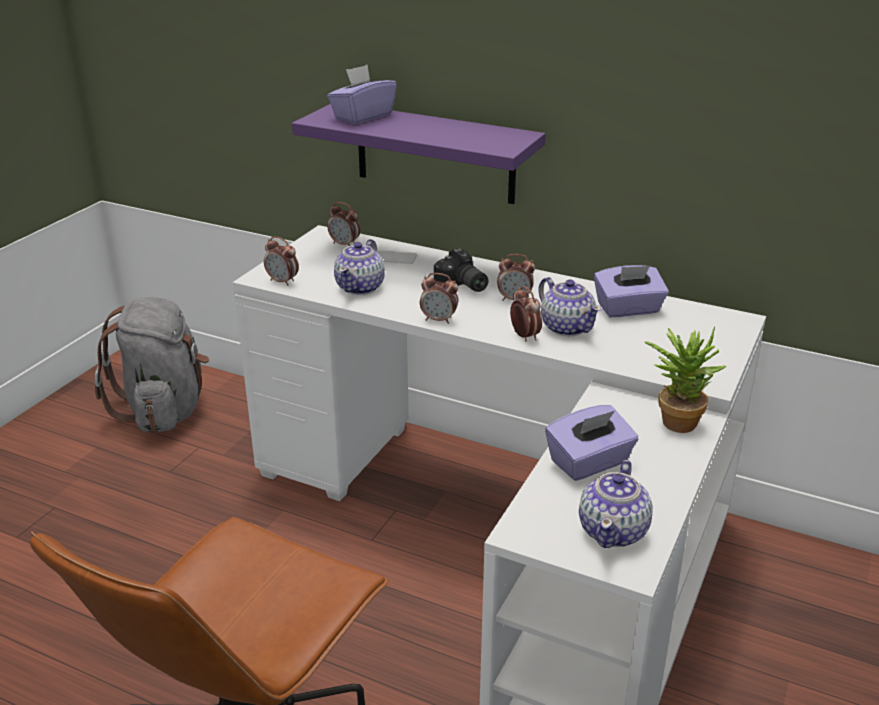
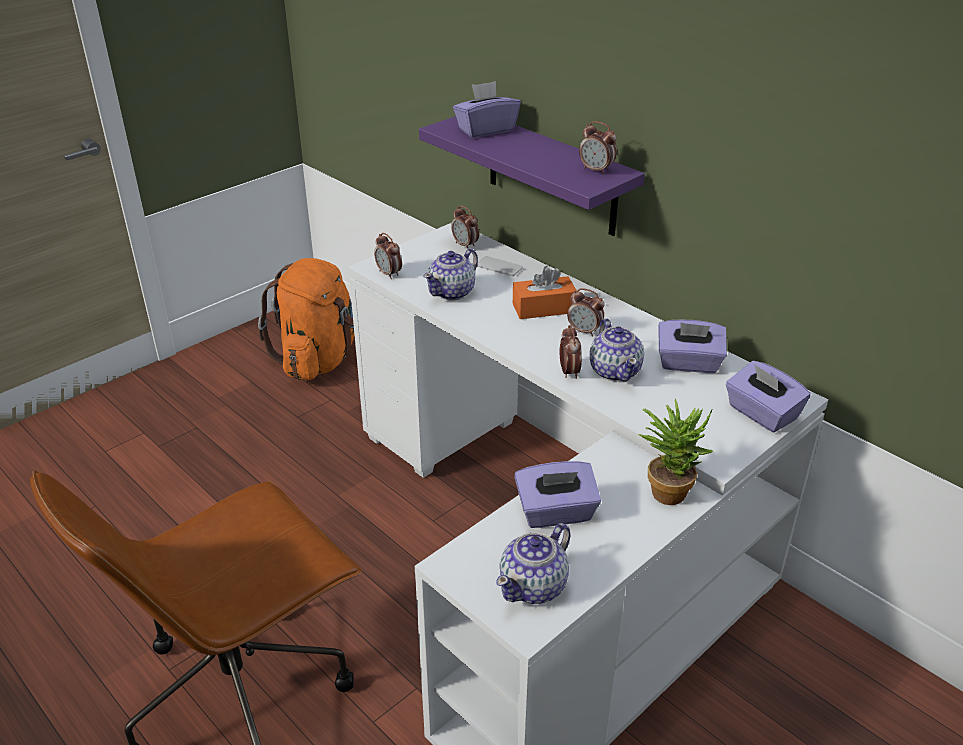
camera: 20 degrees right, 5 degrees up
grey backpack [94,297,209,433] -> orange backpack [258,258,355,380]
alarm clock [420,273,458,324] -> alarm clock moved to [579,121,617,175]
camera [434,248,488,292] -> orange tissue box [513,266,577,319]
none -> purple tissue box [726,361,810,432]

